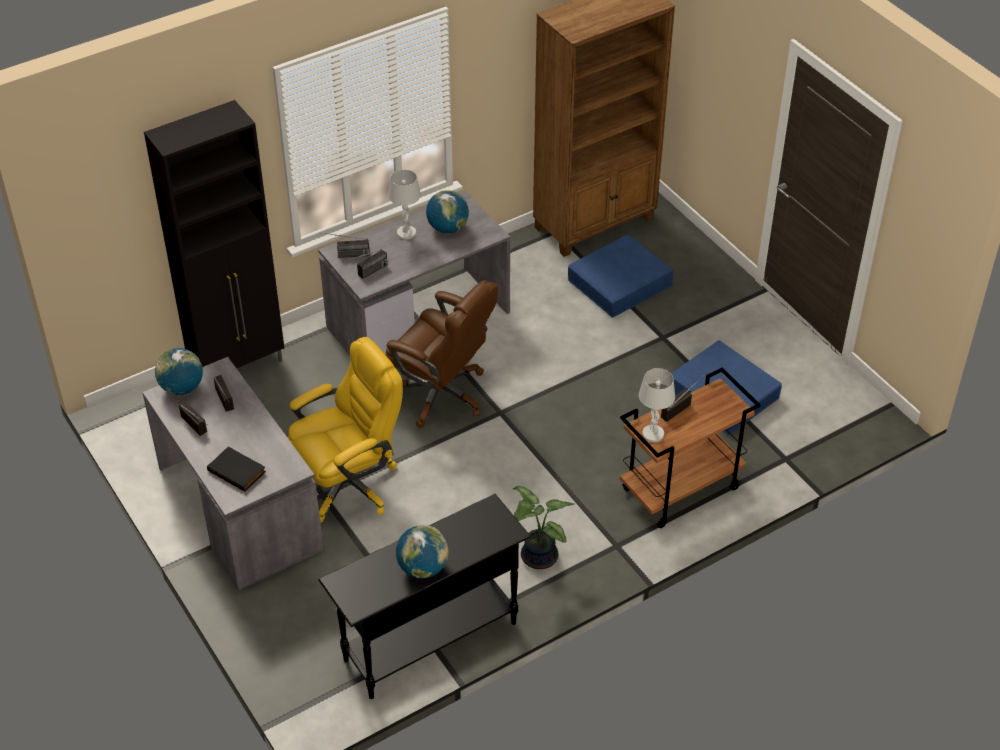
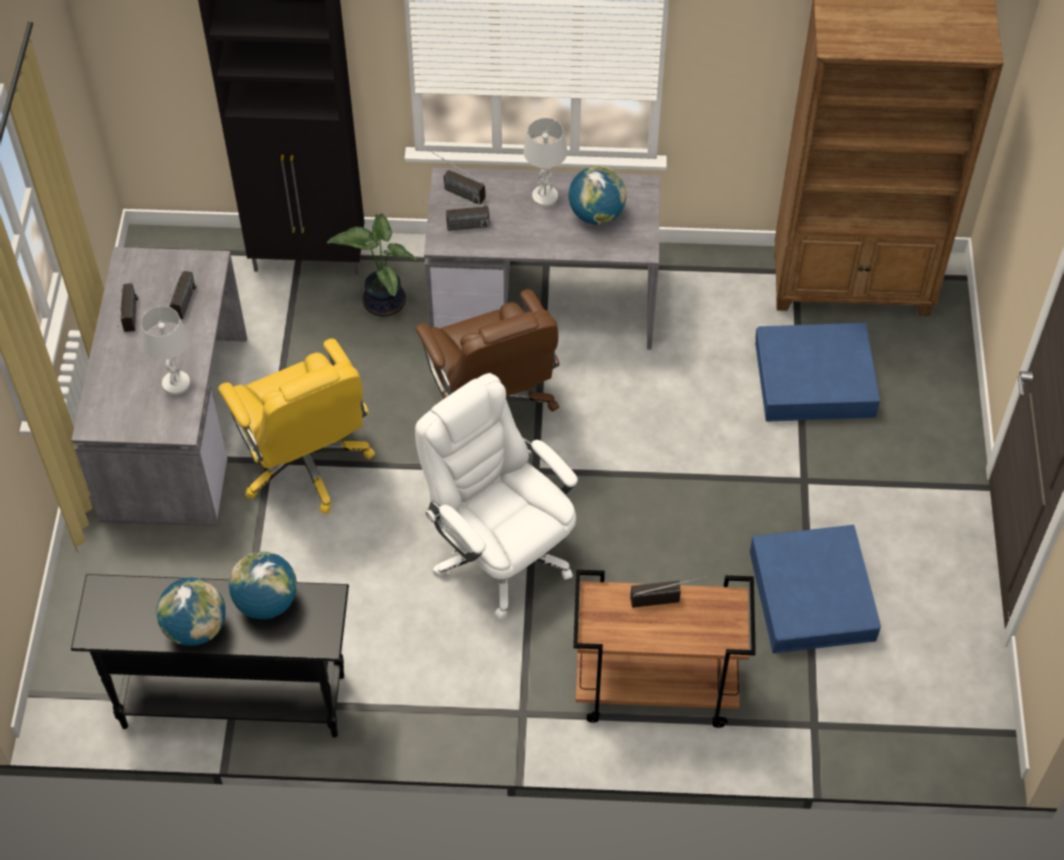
camera: 35 degrees right, 10 degrees up
globe [155,348,203,395] -> globe moved to [229,552,297,619]
black book [207,446,266,492] -> none
yellow office chair [288,337,403,523] -> yellow office chair turned 60 degrees clockwise [218,339,375,514]
potted plant [513,486,575,569] -> potted plant moved to [327,213,417,317]
white table lamp [639,368,675,442] -> white table lamp moved to [141,306,190,395]
none -> white office chair [415,373,578,619]

